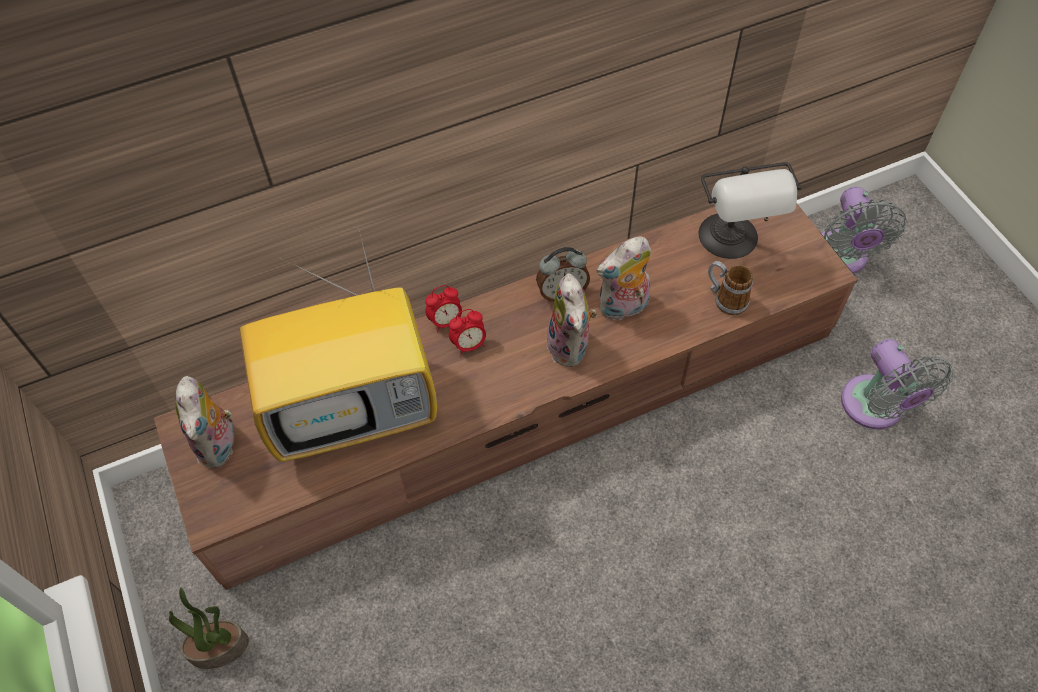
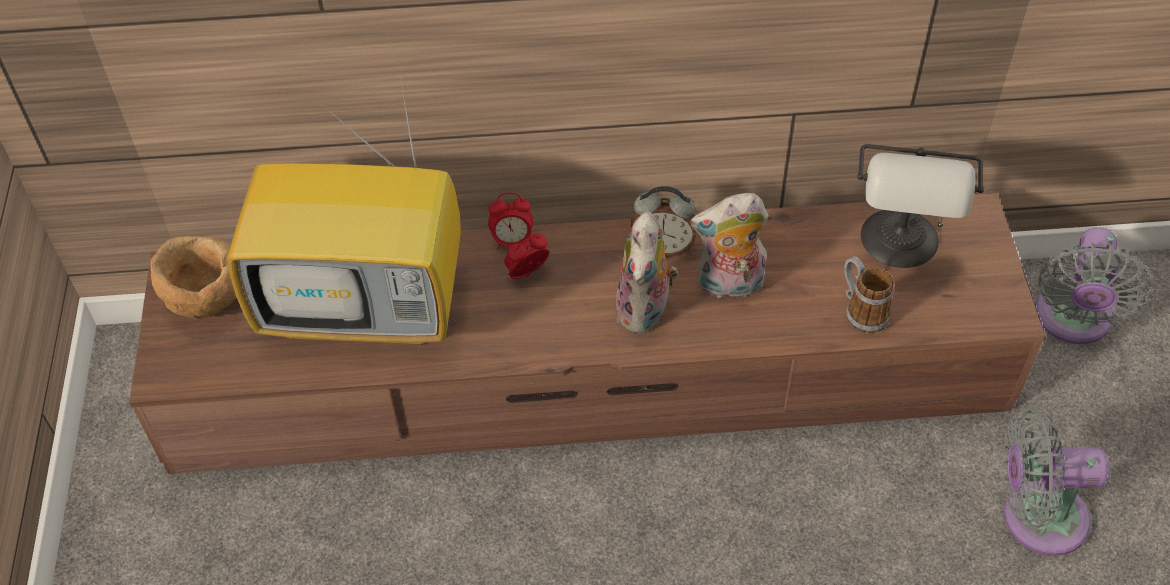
camera: 20 degrees right, 5 degrees down
potted plant [169,588,249,669] -> none
plush toy [175,376,239,468] -> brown bowl [151,236,236,319]
alarm clock [449,309,486,356] -> alarm clock turned 150 degrees clockwise [504,233,549,279]
grey fan [841,339,953,429] -> grey fan turned 90 degrees clockwise [1003,408,1110,556]

